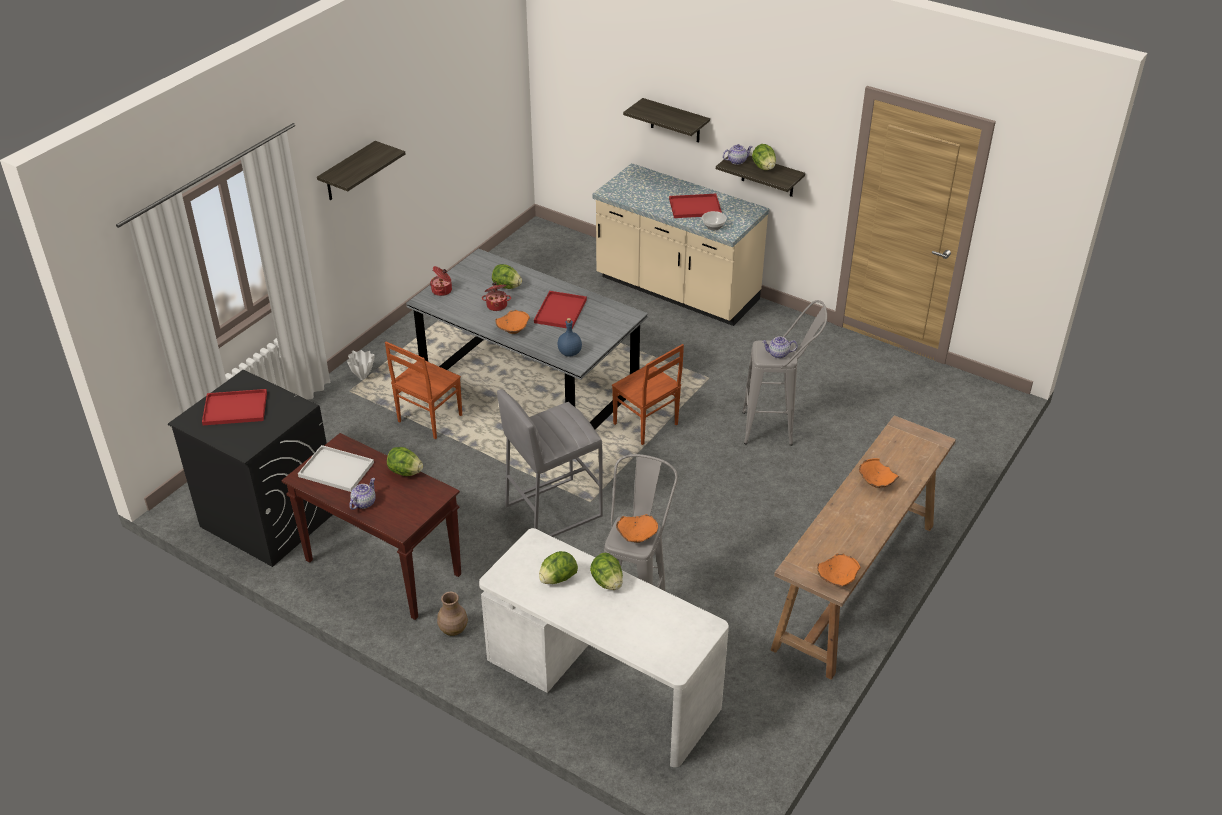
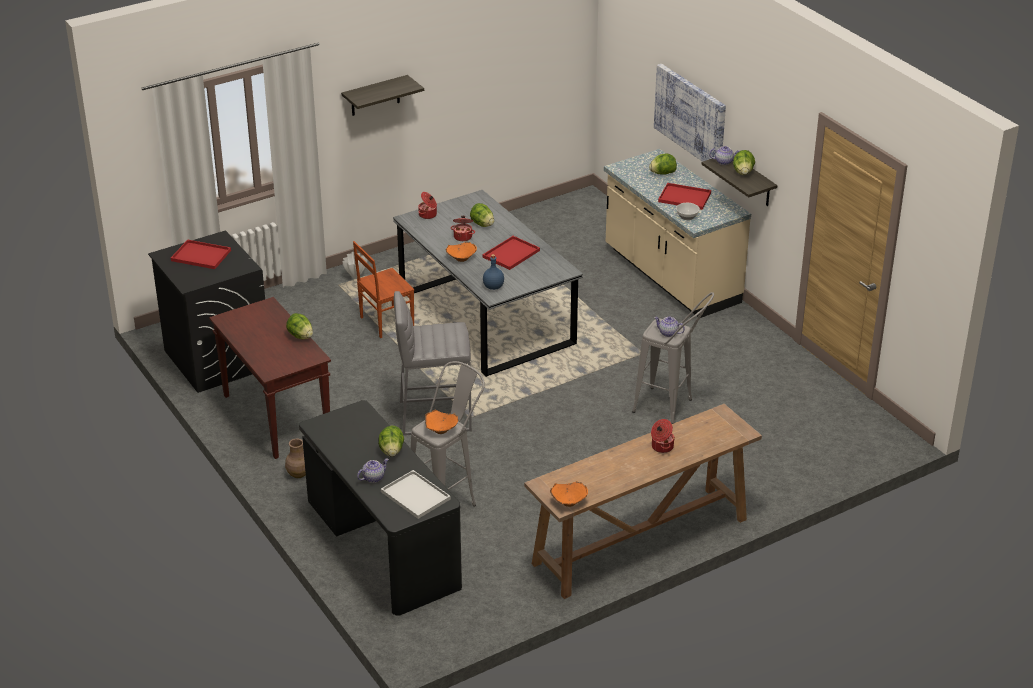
camera: 25 degrees right, 5 degrees down
white tray [298,445,374,492] -> white tray moved to [381,470,451,519]
teapot [349,478,376,510] -> teapot moved to [357,458,389,483]
white desk [479,528,729,767] -> black desk [299,400,462,616]
lettuce [539,551,578,584] -> lettuce moved to [649,153,677,174]
brown chair [612,344,684,445] -> none
shelf [623,98,710,143] -> picture [654,64,726,162]
orange bowl [859,458,899,488] -> cooking pot [651,419,675,453]

